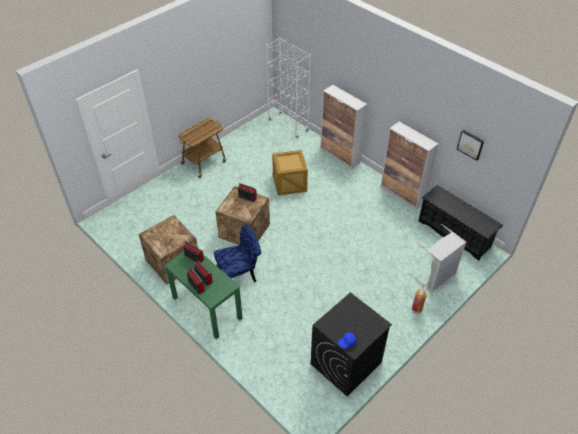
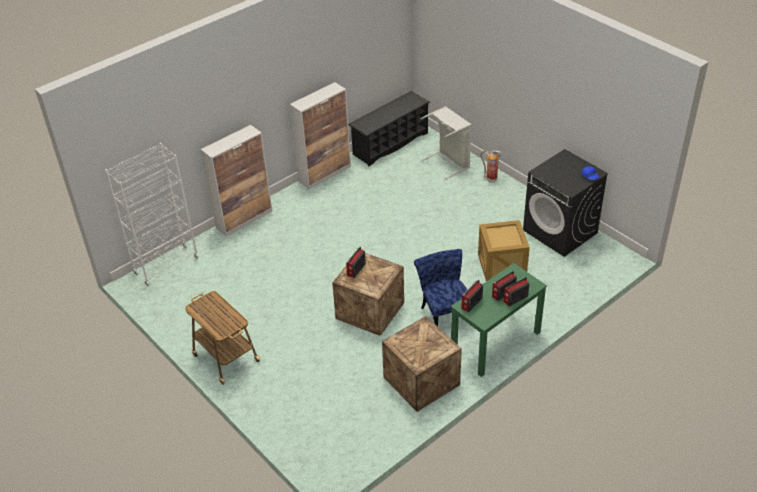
camera: 85 degrees left, 5 degrees down
crate [272,150,308,196] -> crate moved to [478,220,530,281]
picture [457,130,484,161] -> none

